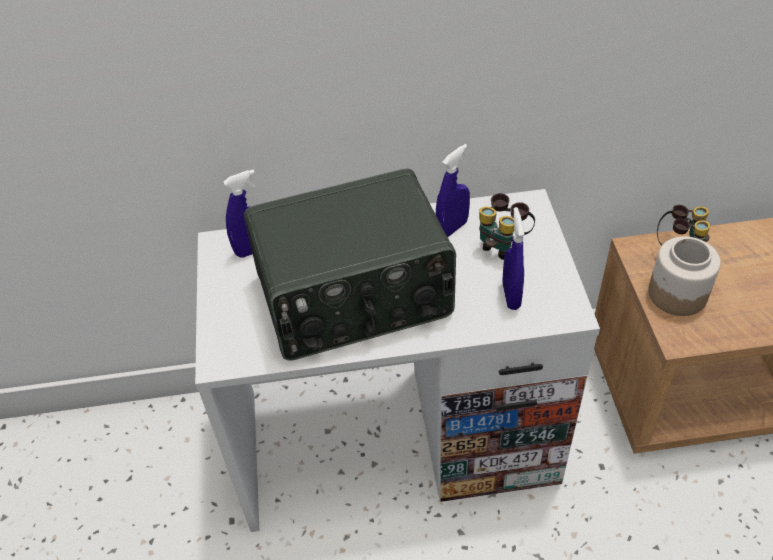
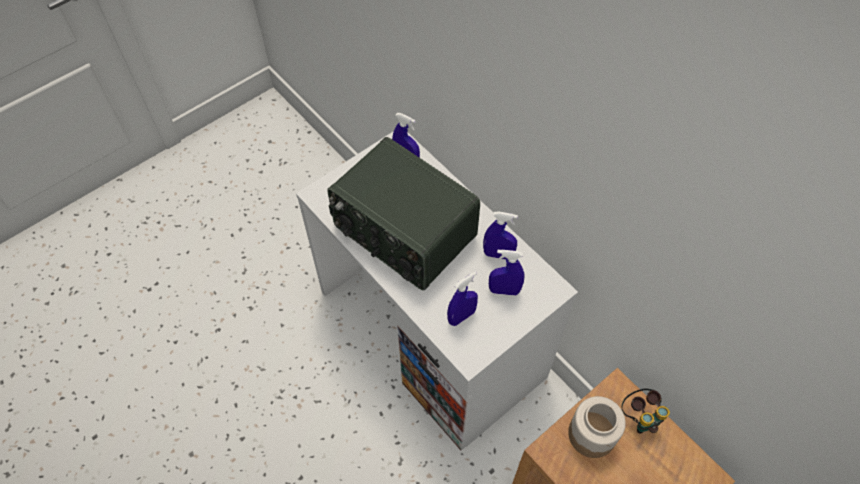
camera: 55 degrees right, 10 degrees up
binoculars [479,193,535,260] -> blue spray bottle [489,250,525,296]

